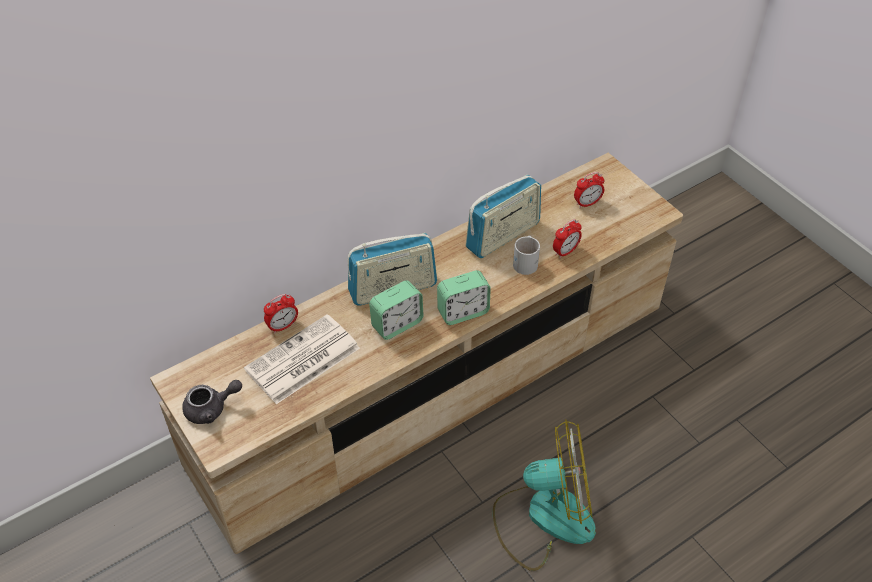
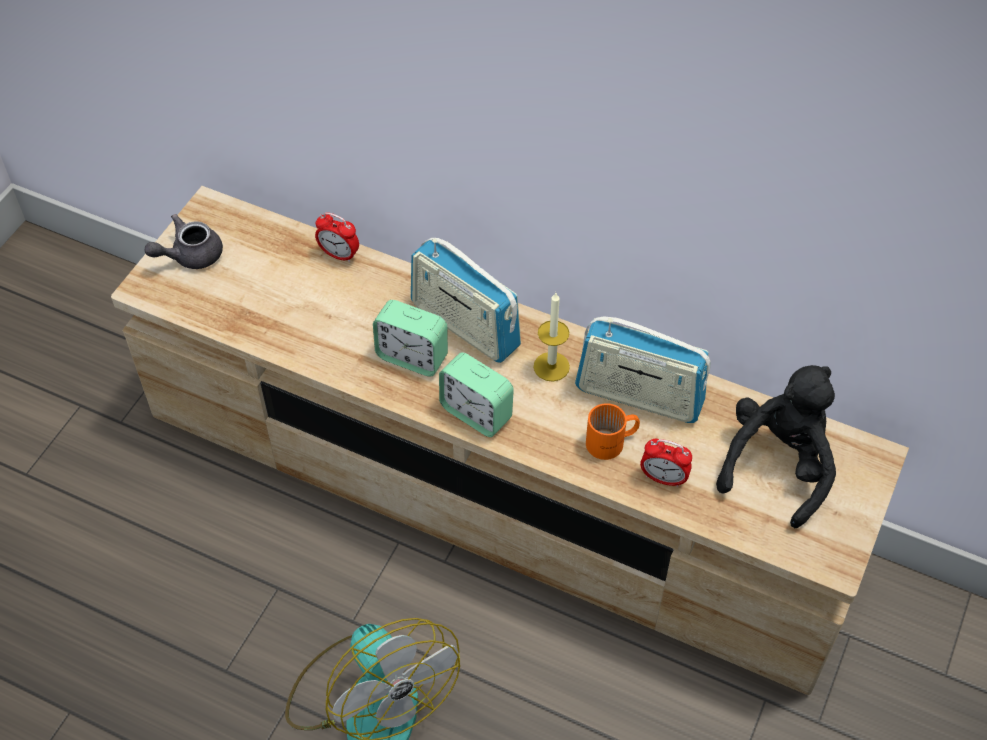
camera: 60 degrees right, 5 degrees up
grey teapot [182,380,242,424] -> grey teapot turned 105 degrees clockwise [145,214,223,269]
newspaper [244,314,360,404] -> none
white mug [513,235,540,275] -> orange mug [586,403,640,460]
alarm clock [574,172,604,208] -> black plush toy [716,365,836,528]
none -> candle [534,293,570,381]

